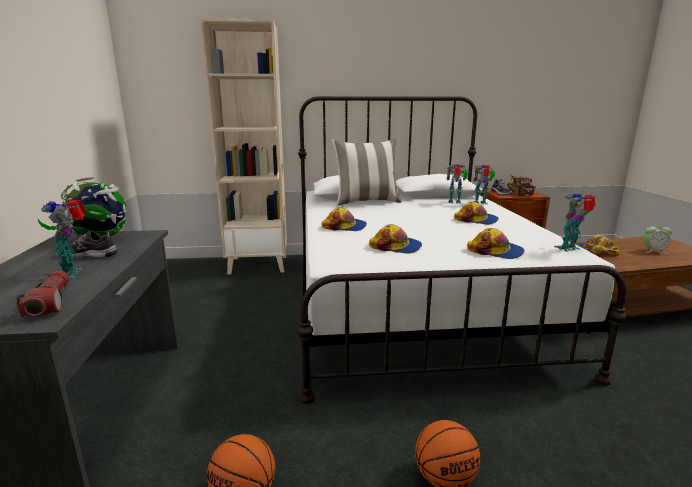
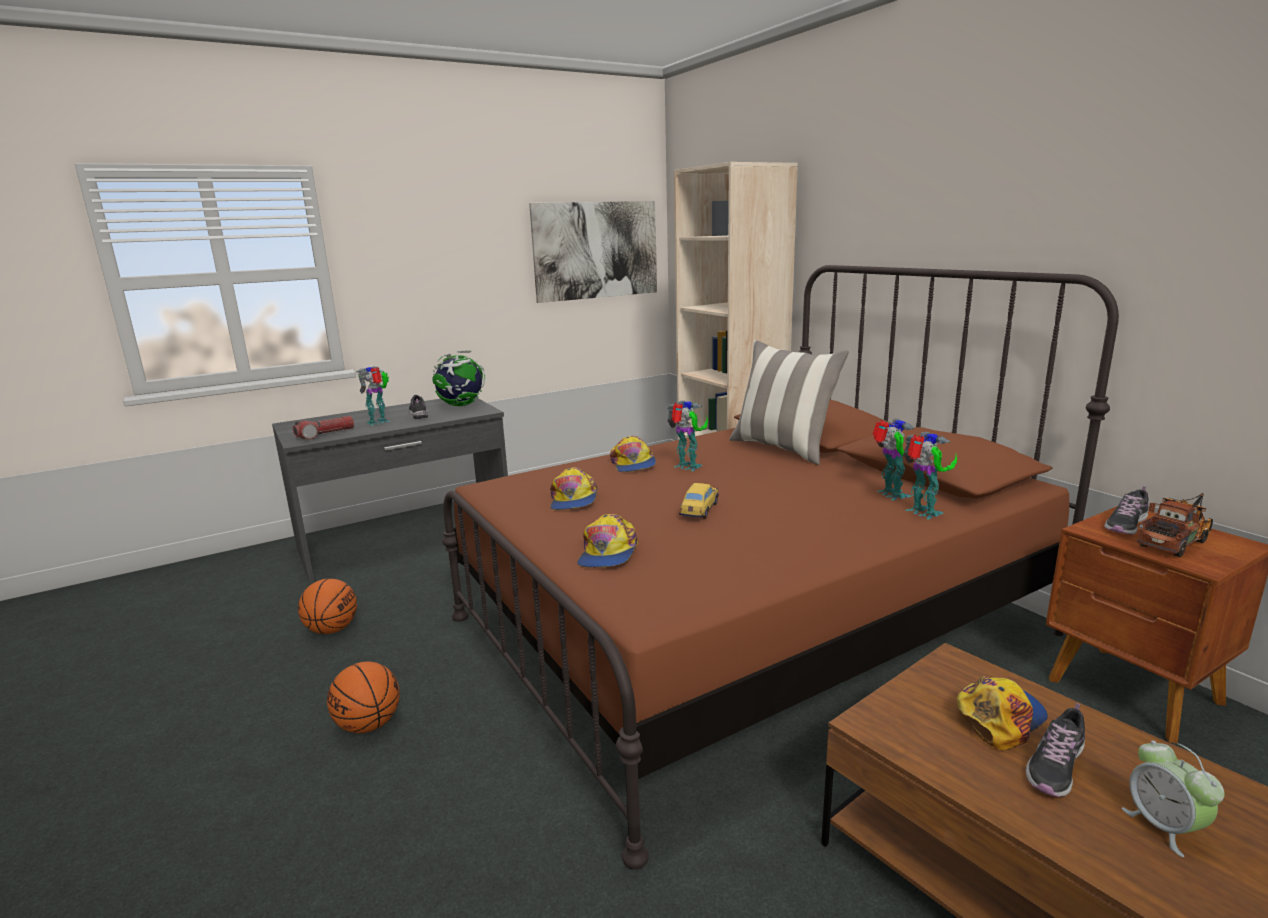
camera: 65 degrees right, 0 degrees up
white bed [296,96,627,404] -> brown bed [442,265,1119,870]
cap [454,202,499,224] -> none
toy robot [554,193,595,252] -> toy robot moved to [667,400,708,471]
none -> picture [529,201,657,303]
none -> toy car [679,483,719,519]
none -> shoe [1026,703,1085,797]

